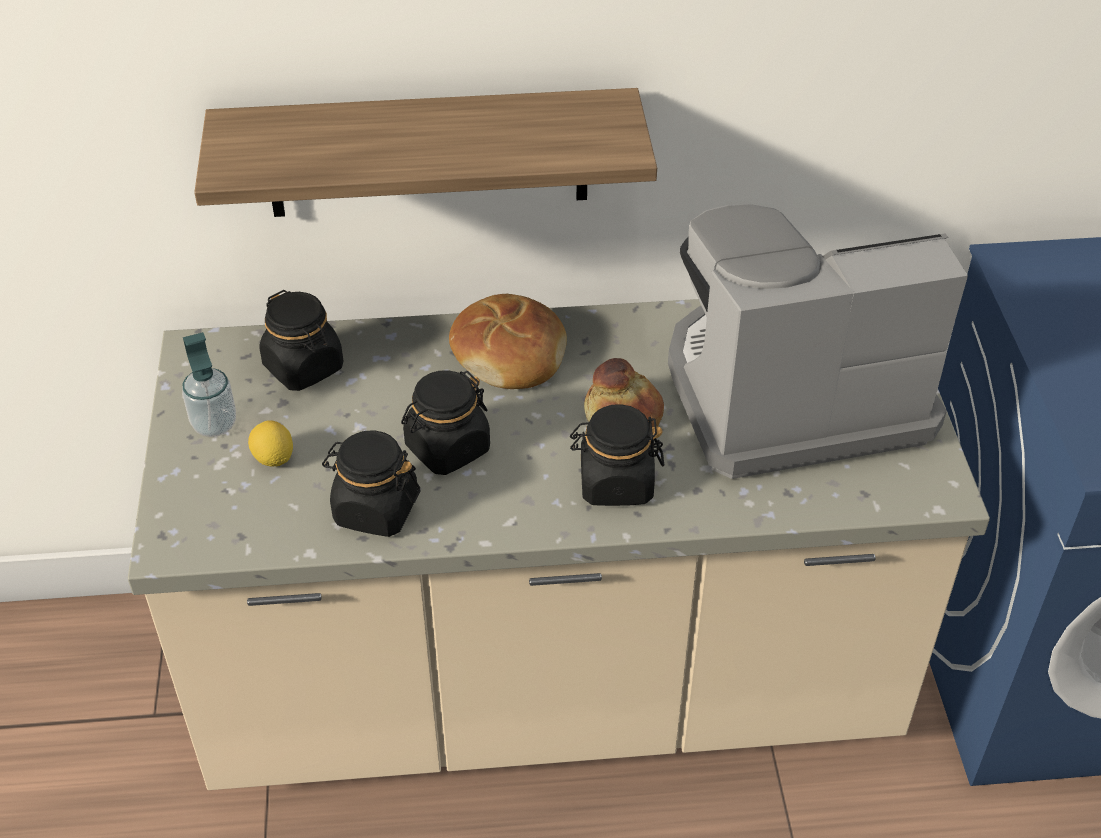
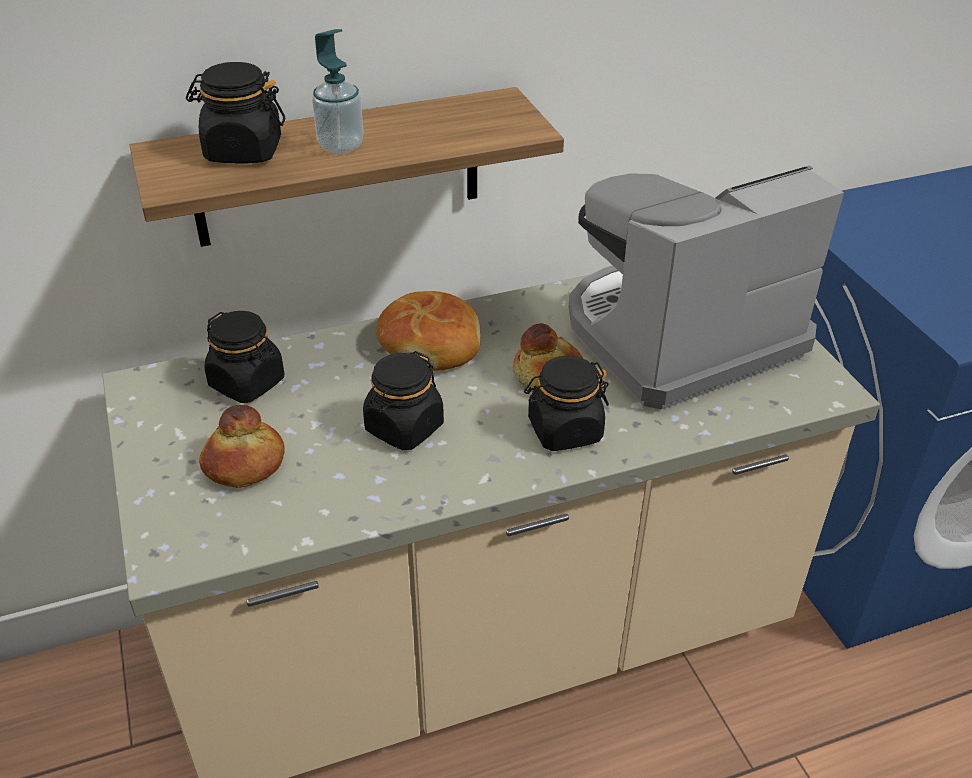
camera: 15 degrees left, 5 degrees down
soap dispenser [182,332,236,437] -> soap dispenser moved to [312,29,363,154]
lemon [248,420,293,467] -> bread [199,405,285,488]
black jar [322,430,421,537] -> black jar moved to [186,62,285,163]

